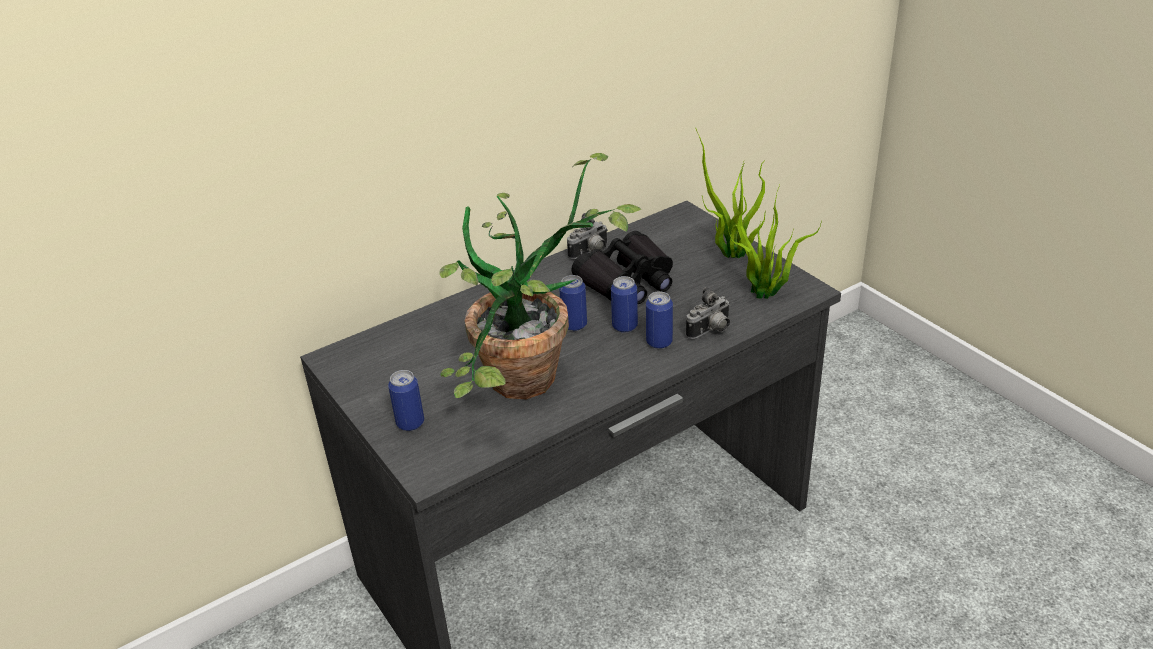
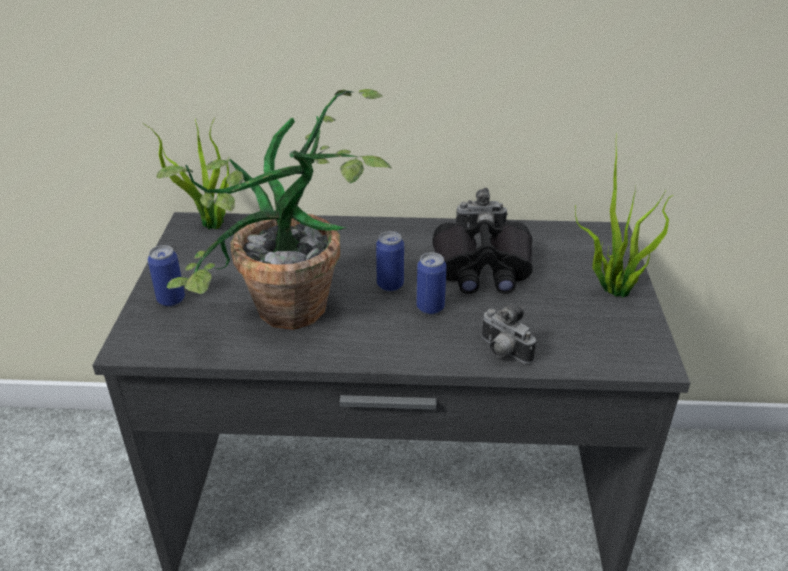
camera: 35 degrees right, 0 degrees up
can [646,291,673,349] -> none
camera [686,287,730,339] -> camera turned 45 degrees clockwise [481,304,536,363]
potted plant [728,185,822,299] -> potted plant moved to [143,118,230,229]

